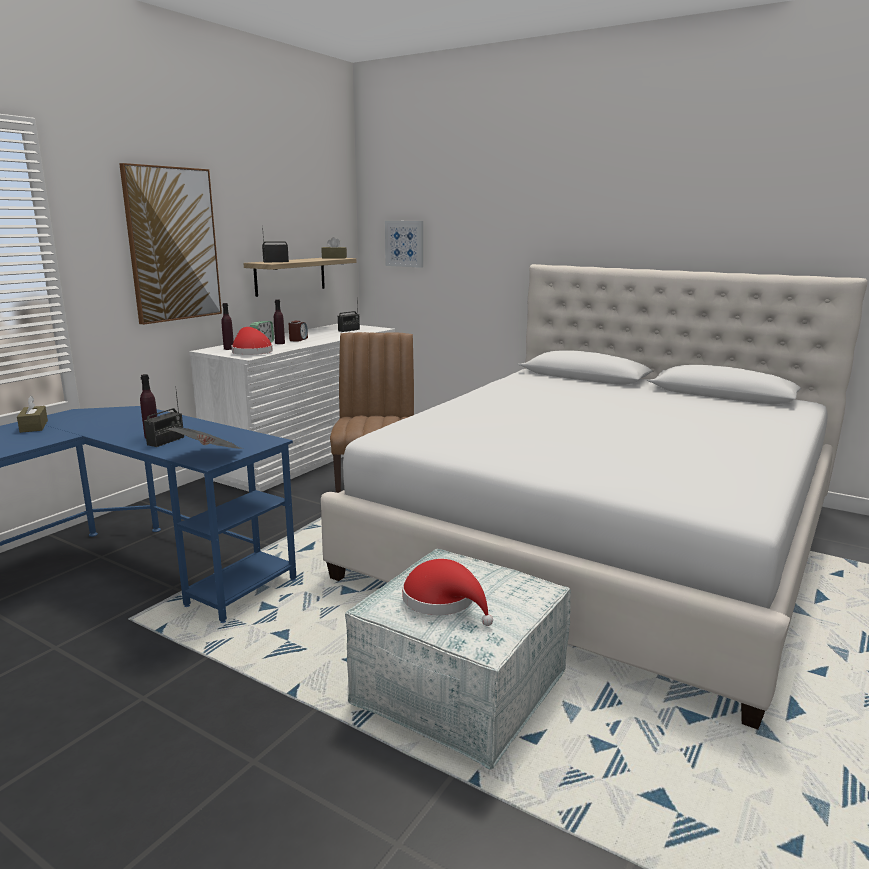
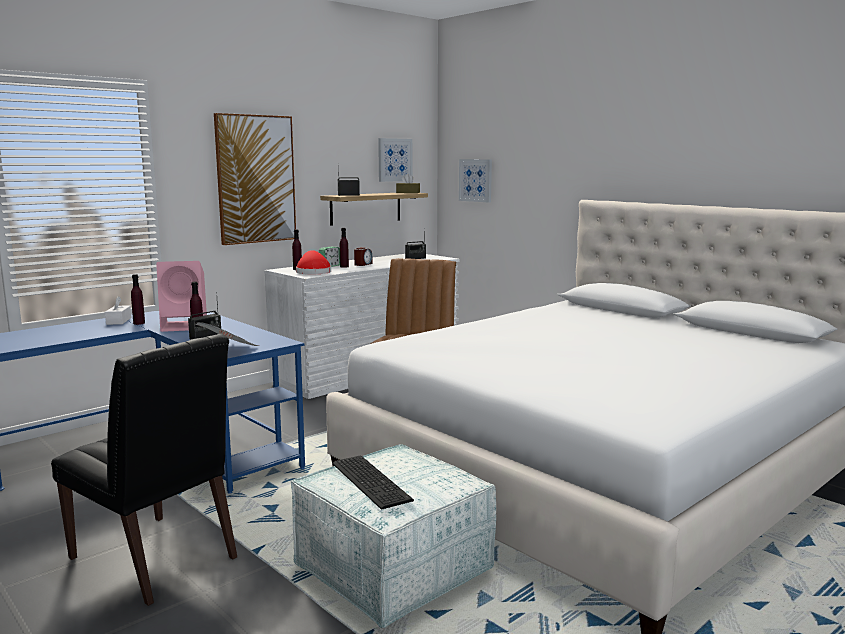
camera: 15 degrees right, 5 degrees down
brown tissue box [17,396,48,433] -> white tissue box [105,296,132,325]
red hat [402,559,493,626] -> keyboard [333,456,414,510]
none -> black chair [51,333,237,606]
none -> purple bottle [131,274,145,325]
none -> pink speaker [156,261,207,332]
none -> picture [378,138,412,182]

